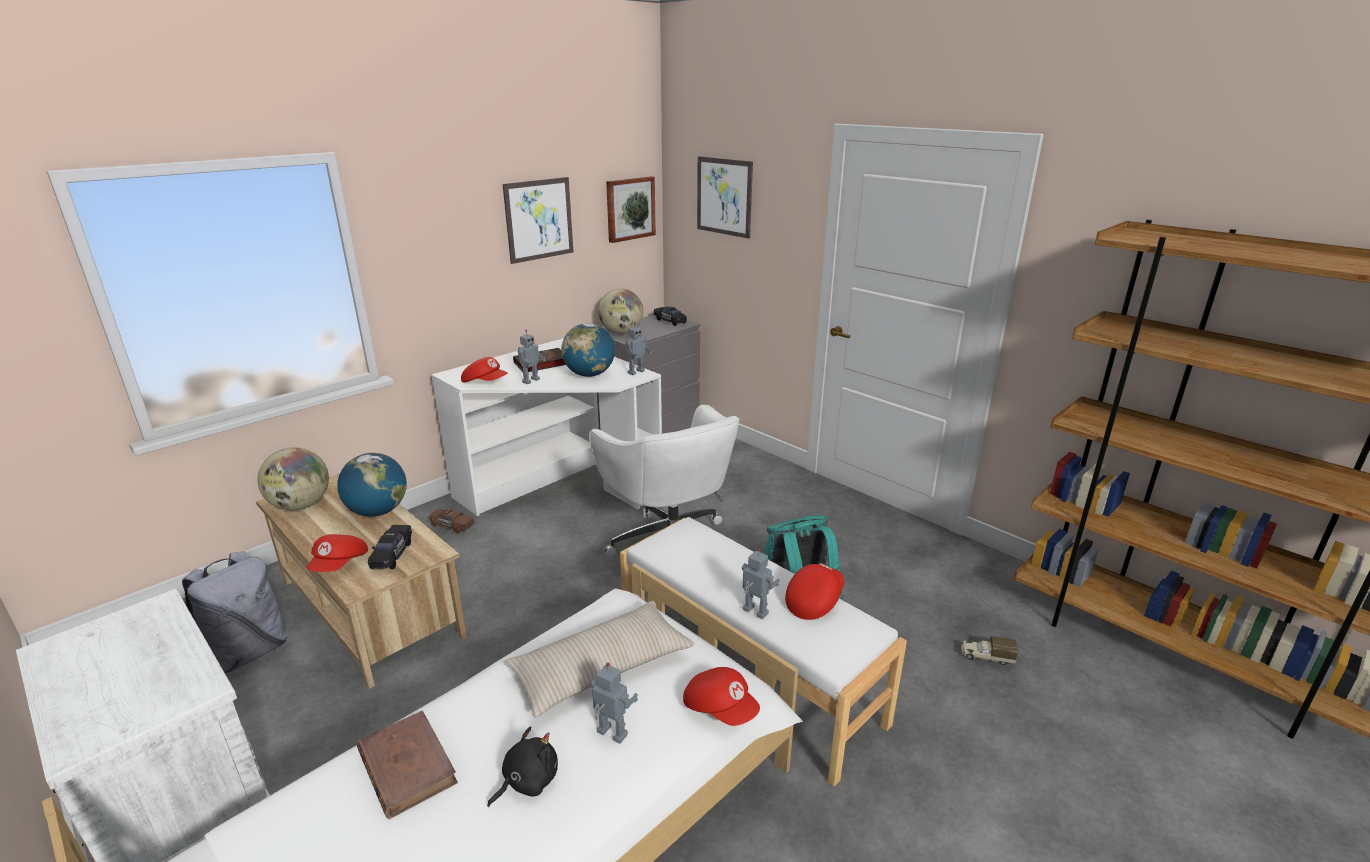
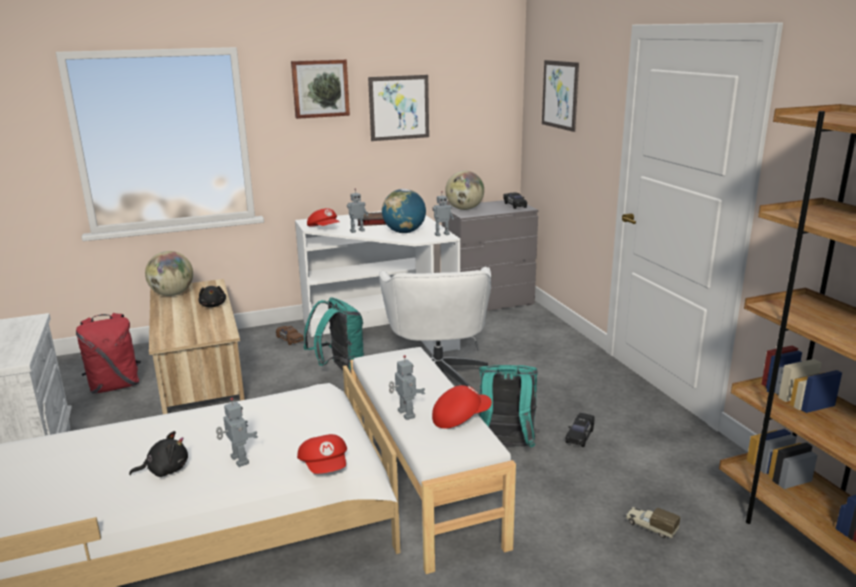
camera: 25 degrees right, 5 degrees down
grey backpack [182,551,288,673] -> red backpack [76,313,141,394]
red cap [306,534,368,572] -> none
globe [337,453,407,517] -> black plush toy [198,286,226,307]
brown book [357,711,458,819] -> none
black toy car [368,525,412,569] -> black toy car moved to [566,413,595,447]
beige pillow [504,601,694,717] -> none
picture [606,176,656,243] -> picture moved to [291,59,350,119]
none -> turquoise backpack [304,297,364,373]

